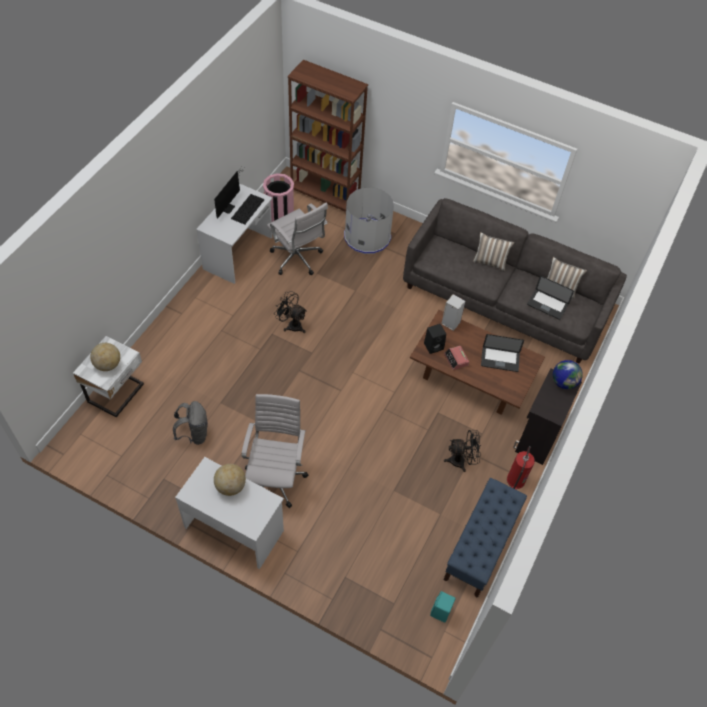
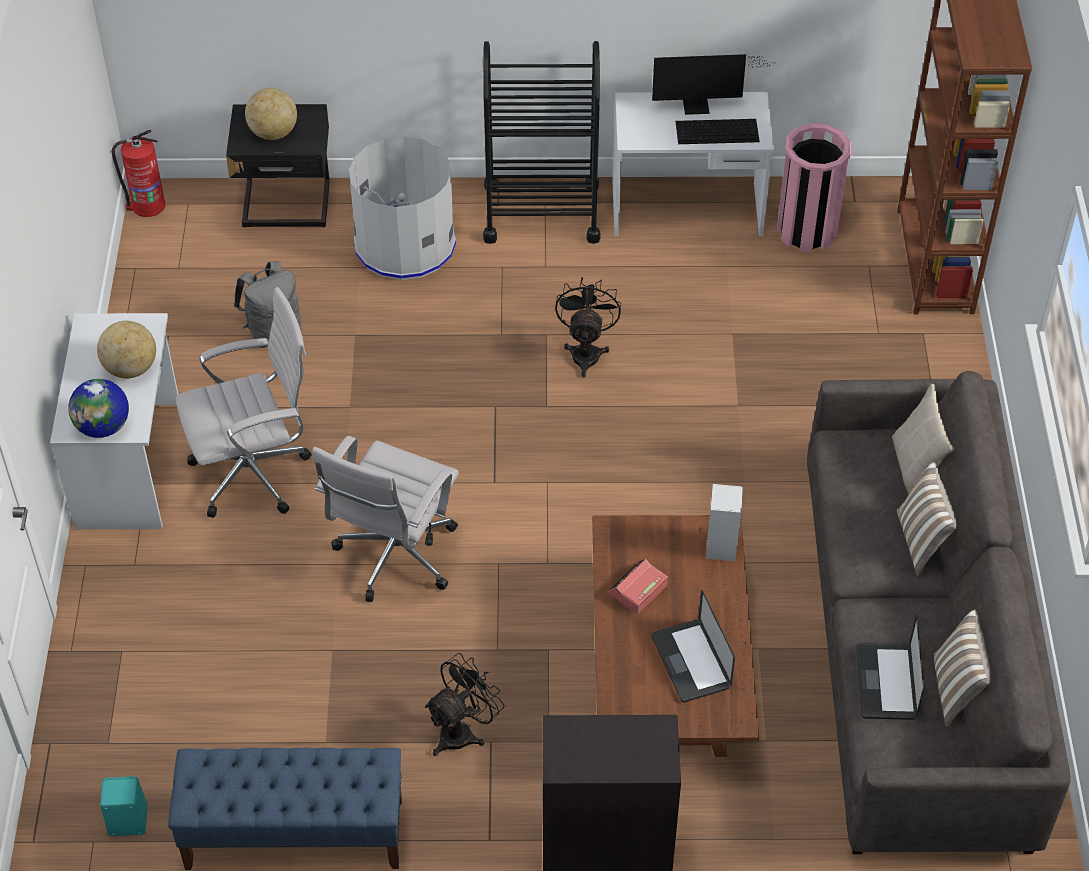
camera: 65 degrees right, 5 degrees down
white nightstand [73,336,144,417] -> black nightstand [226,104,330,228]
white office chair [267,202,328,275] -> white office chair moved to [312,436,459,602]
grey trash can [344,187,394,254] -> grey trash can moved to [349,136,456,280]
black speaker [424,324,446,354] -> none
black fan [444,430,481,472] -> black fan turned 105 degrees counterclockwise [425,653,505,756]
fire extinguisher [507,446,535,489] -> fire extinguisher moved to [112,129,166,217]
globe [553,360,583,389] -> globe moved to [68,379,129,438]
none -> black cart [483,41,601,244]
none -> beige pillow [892,384,954,495]

